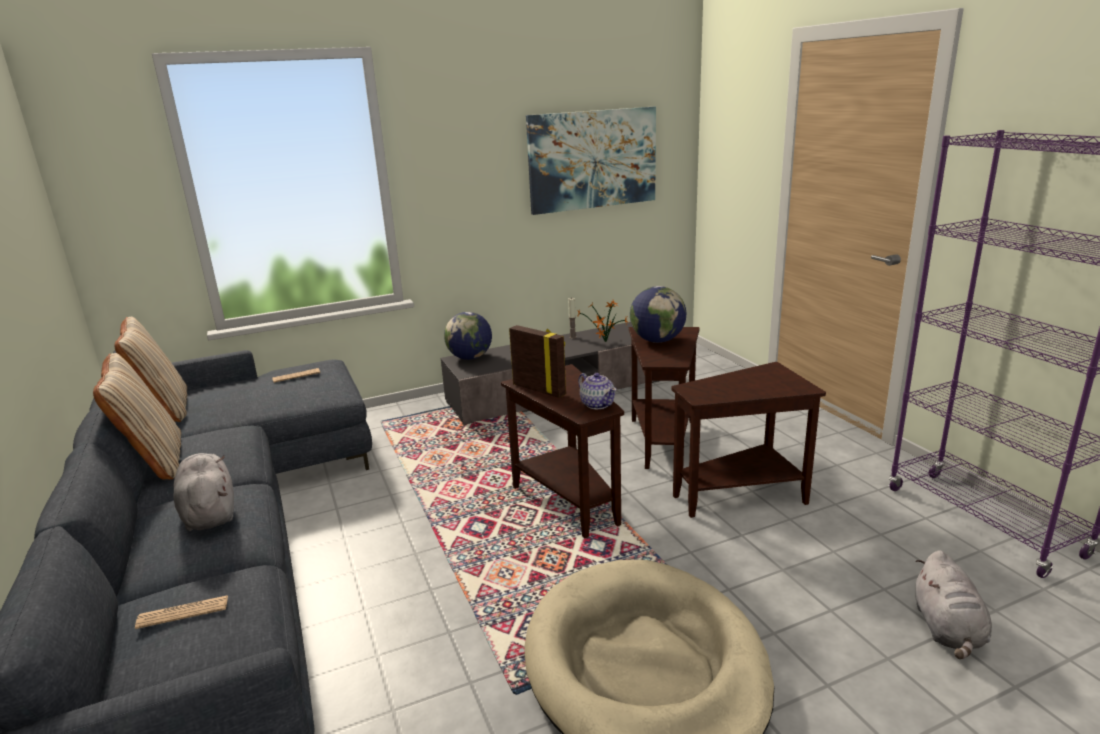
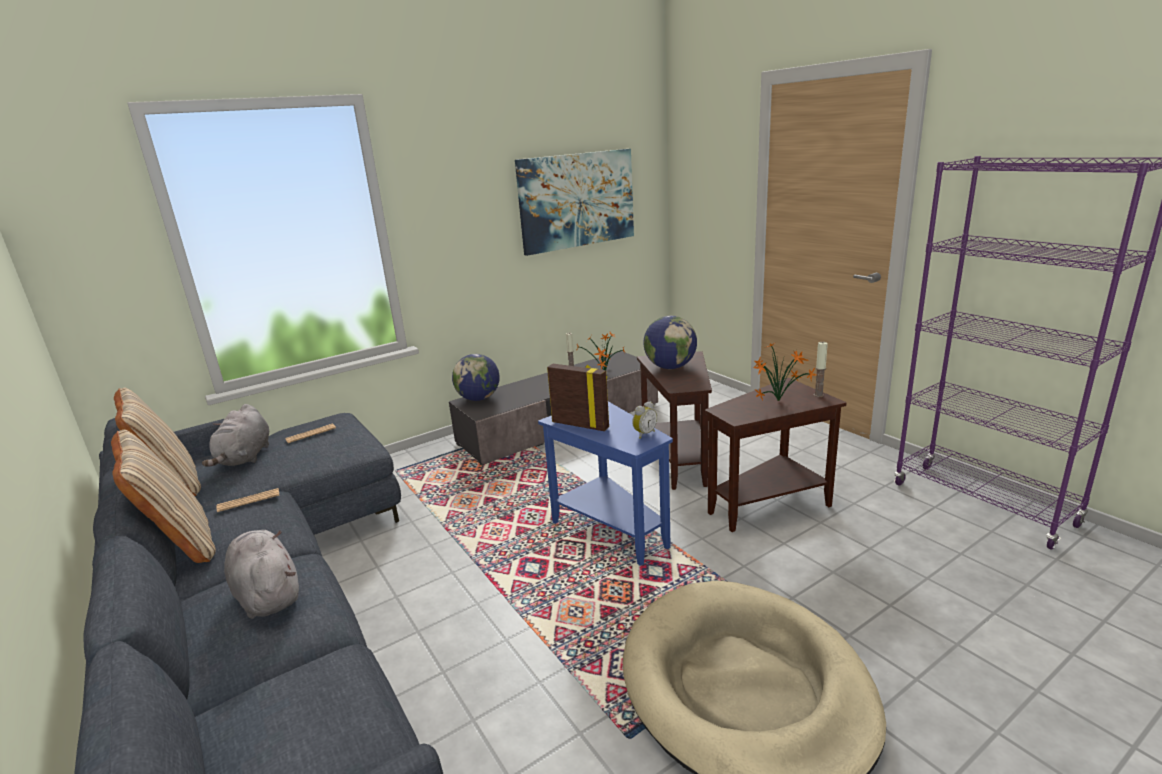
camera: 10 degrees left, 0 degrees up
newspaper [135,595,228,629] -> newspaper moved to [216,488,279,512]
brown side table [501,364,624,539] -> blue side table [538,401,673,566]
teapot [578,373,617,409] -> alarm clock [632,401,657,439]
grey plush toy [915,550,992,659] -> grey plush toy moved to [202,404,269,467]
none -> potted plant [753,341,816,401]
none -> candle [814,342,828,397]

